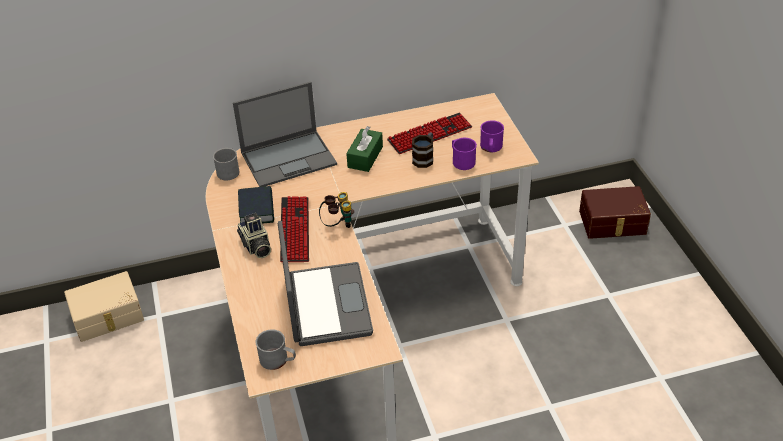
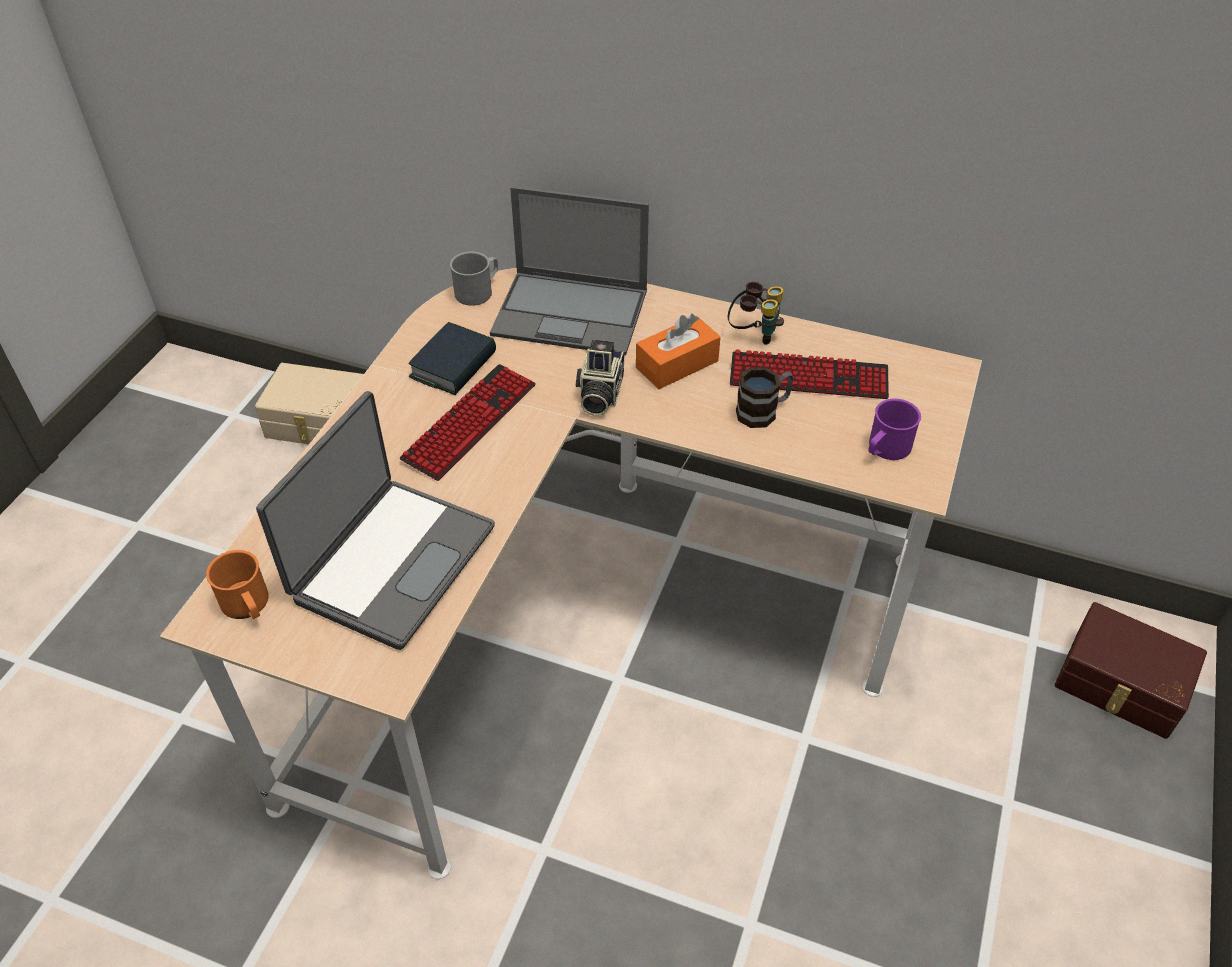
camera: 35 degrees right, 5 degrees up
camera [237,213,271,258] -> camera moved to [576,339,624,416]
grey mug [255,329,296,370] -> orange mug [206,550,269,619]
binoculars [319,192,354,228] -> binoculars moved to [728,282,784,345]
green tissue box [346,126,383,172] -> orange tissue box [636,314,721,389]
purple mug [452,138,477,170] -> none

